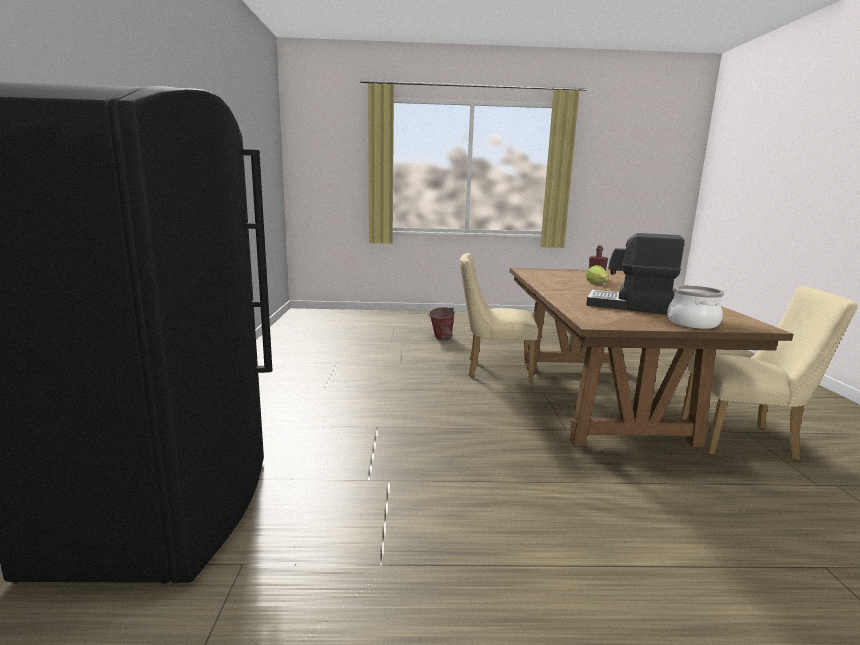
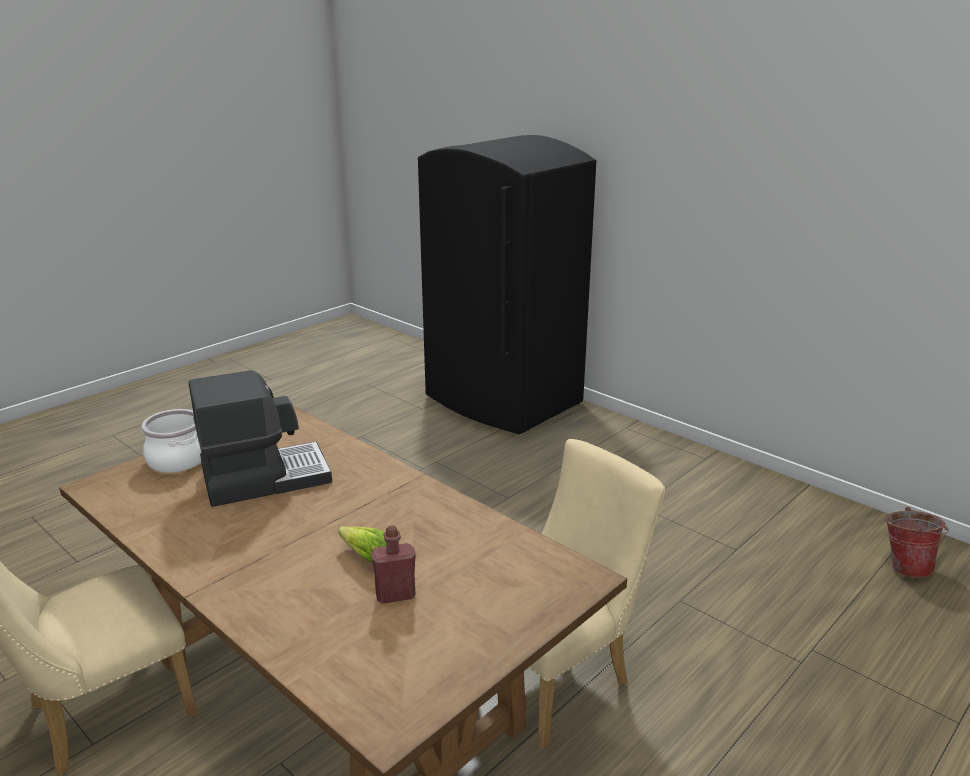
camera: 135 degrees right, 10 degrees up
bucket [428,307,455,340] -> bucket moved to [885,507,949,578]

